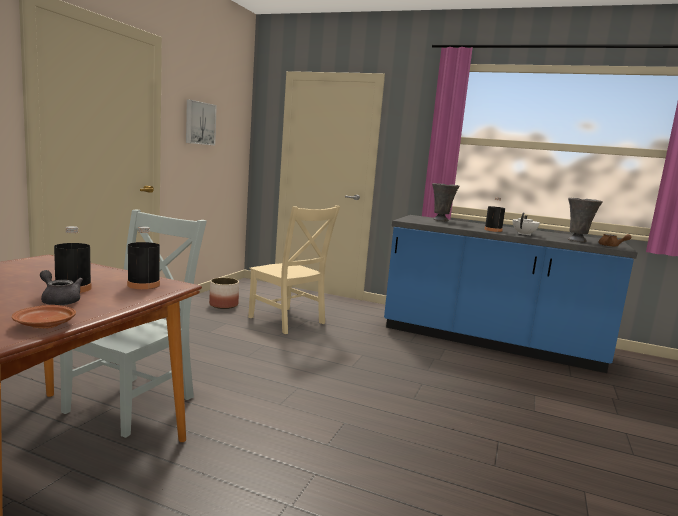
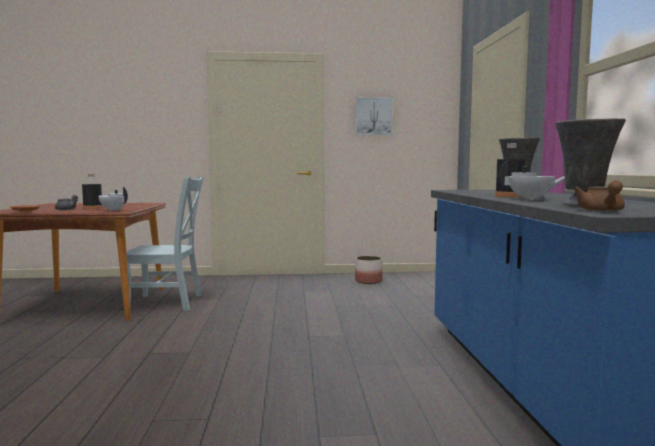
camera: 65 degrees right, 5 degrees down
black bottle [127,227,160,289] -> white teapot [98,186,128,211]
beige chair [248,206,340,334] -> none

